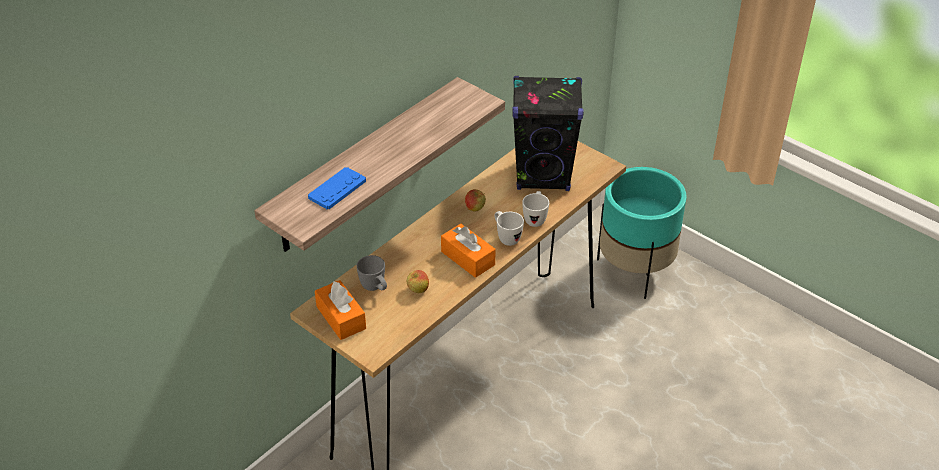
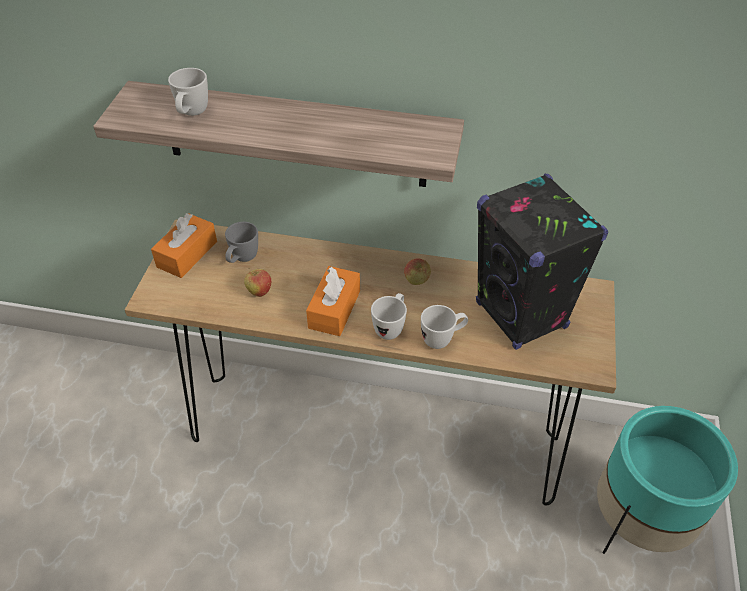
camera: 60 degrees right, 5 degrees up
blue game controller [308,167,366,209] -> white mug [168,68,208,116]

